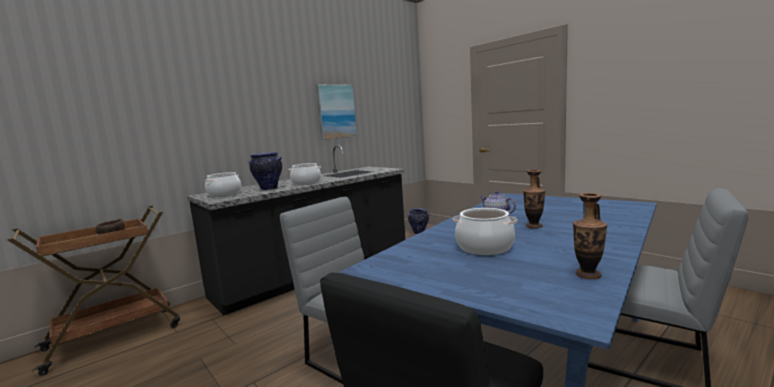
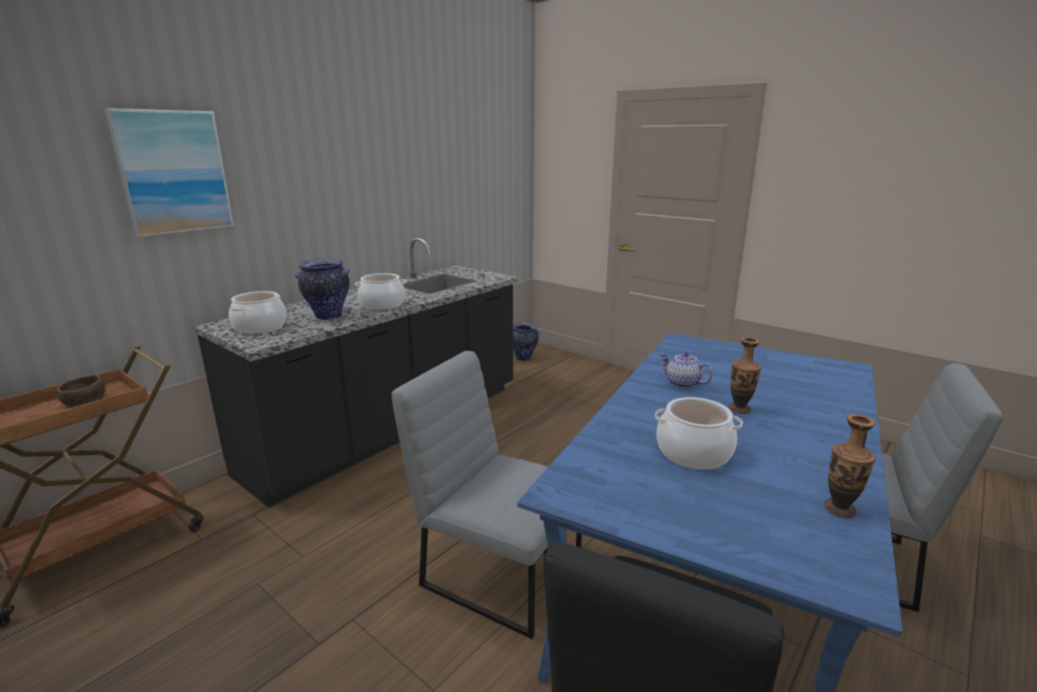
camera: 10 degrees left, 10 degrees up
picture [316,84,358,140] -> picture moved to [104,108,234,237]

